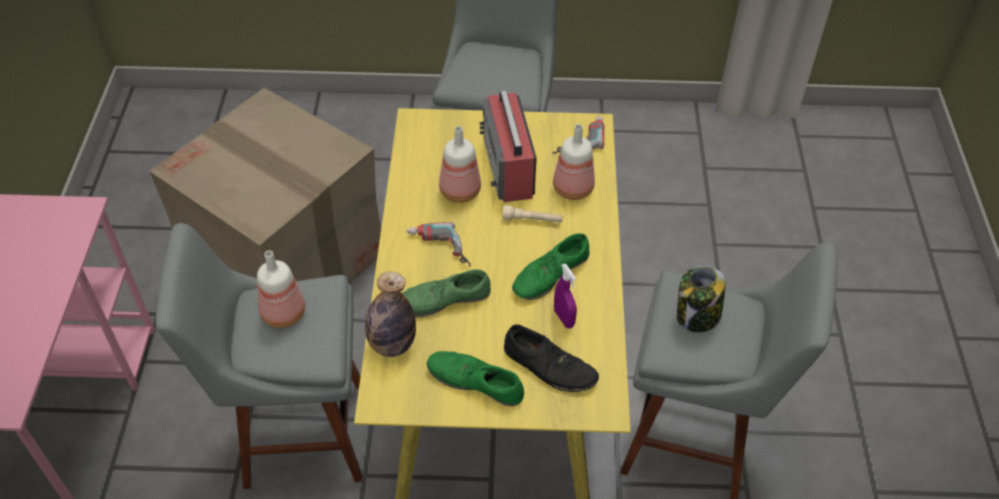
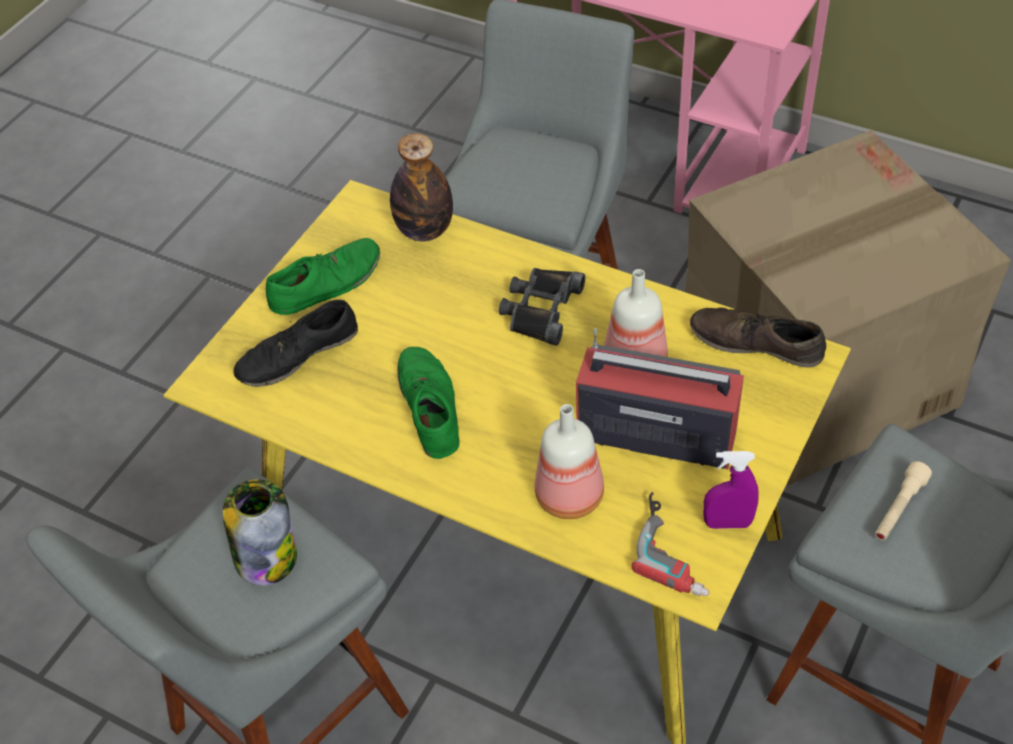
camera: 120 degrees right, 0 degrees up
bottle [257,250,305,328] -> none
green shoe [402,269,491,318] -> none
power drill [406,222,471,267] -> black binoculars [499,268,585,345]
beige flashlight [502,205,563,222] -> beige flashlight moved to [875,461,932,540]
purple spray bottle [554,264,577,328] -> purple spray bottle moved to [703,451,759,529]
none -> brown shoe [690,307,826,367]

